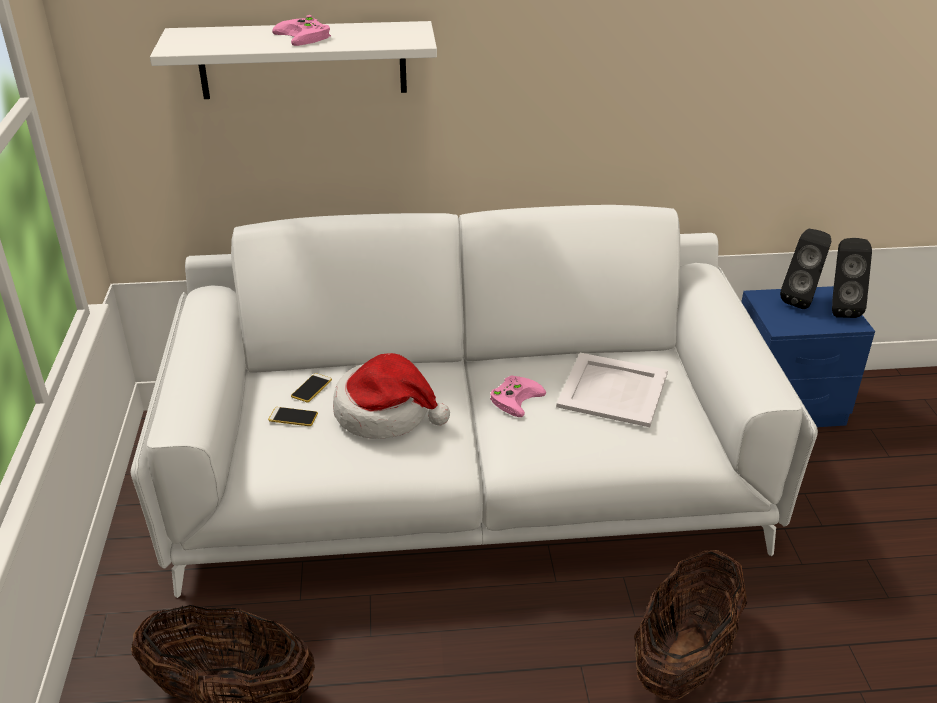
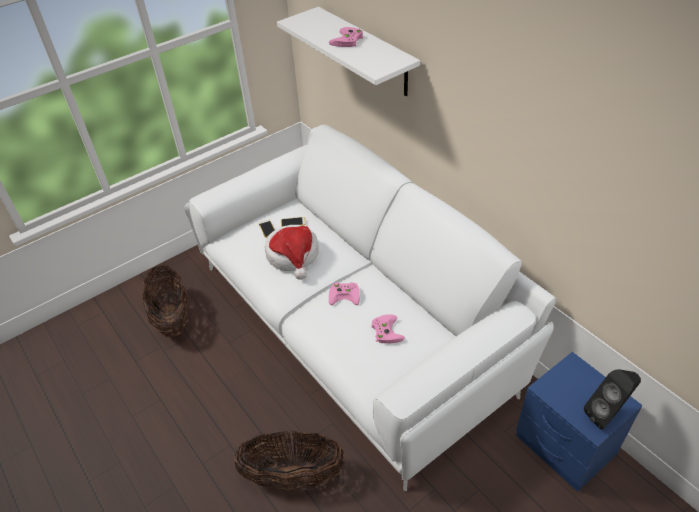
camera: 60 degrees right, 10 degrees up
white tray [556,353,668,427] -> pink game controller [371,314,405,343]
black speaker [780,229,831,309] -> none

